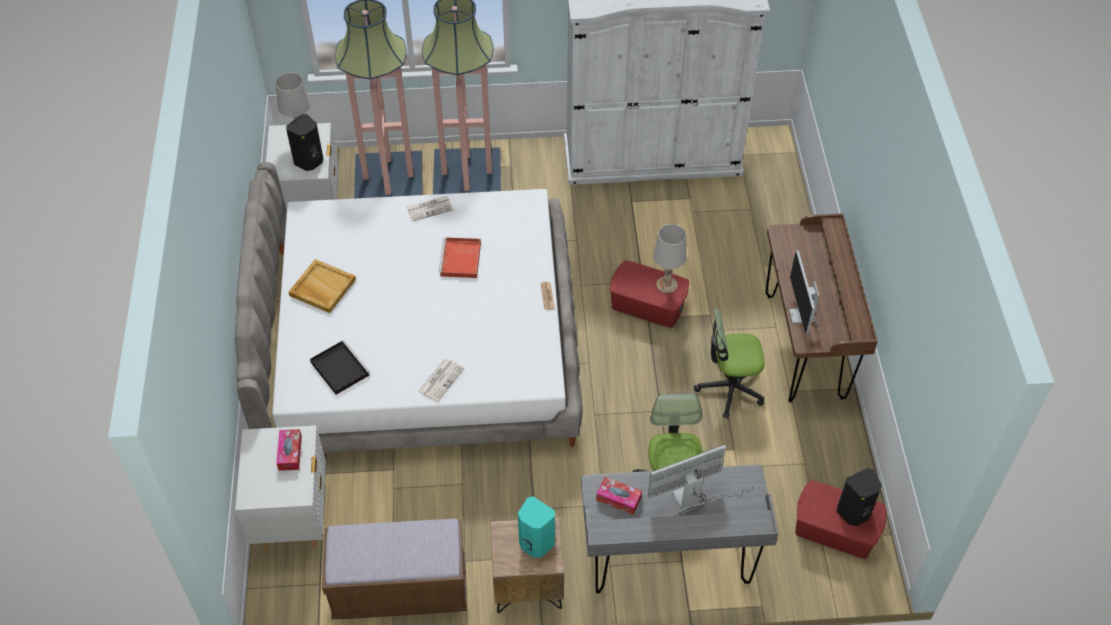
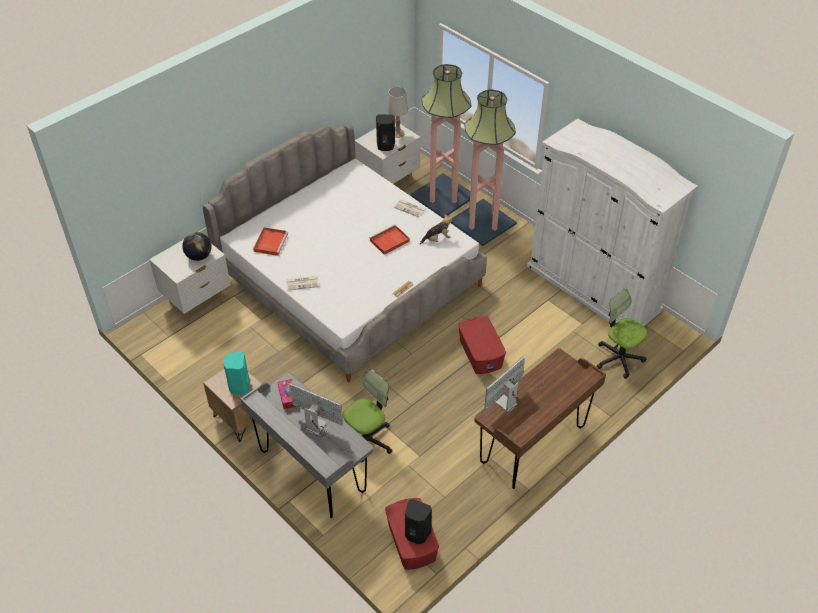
camera: 50 degrees right, 5 degrees down
tissue box [276,429,302,471] -> globe [182,232,212,261]
beige tray [289,259,356,313] -> none
black tray [310,340,370,395] -> red tray [253,227,288,256]
brown bench [322,519,467,619] -> none
white table lamp [653,224,687,293] -> none
office chair [694,308,764,418] -> office chair moved to [597,288,648,378]
none -> plush toy [420,214,452,245]

